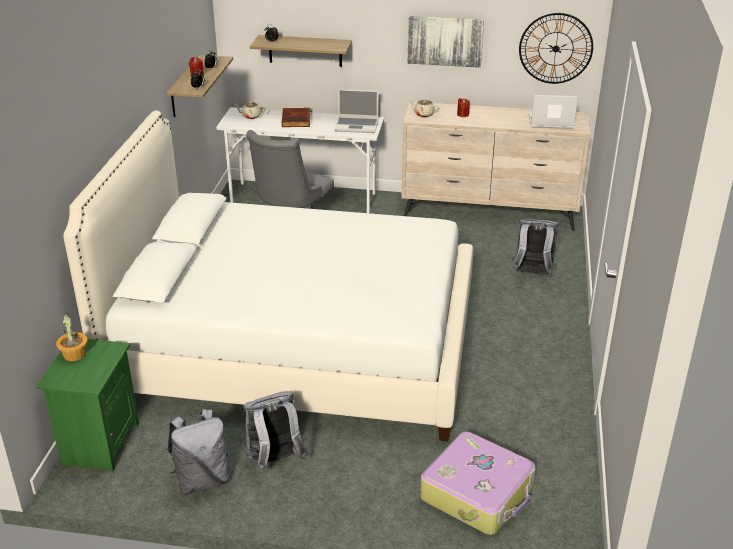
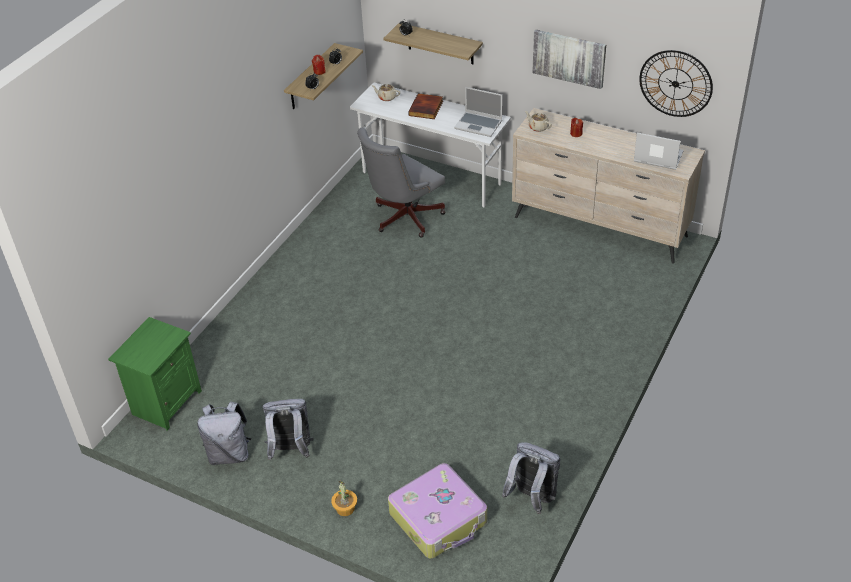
camera: 20 degrees right, 10 degrees up
potted plant [56,314,88,361] -> potted plant moved to [331,481,357,516]
white bed [63,111,473,441] -> none
grey backpack [512,220,559,275] -> grey backpack moved to [502,442,561,514]

